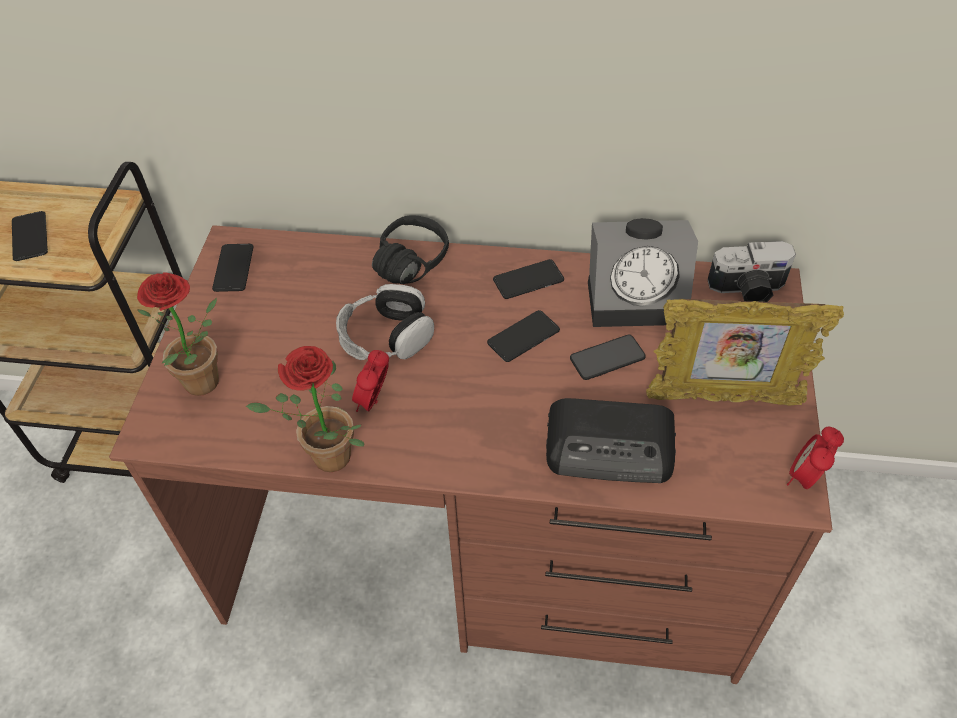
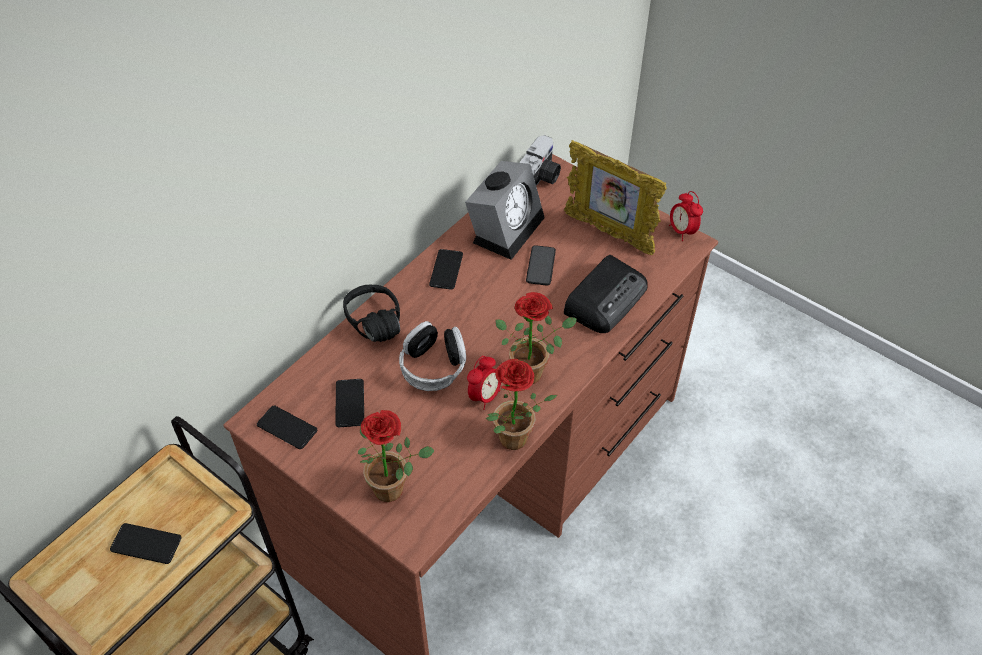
camera: 60 degrees left, 0 degrees up
alarm clock [352,350,389,412] -> alarm clock turned 105 degrees counterclockwise [467,356,501,410]
phone [487,310,560,362] -> phone moved to [336,379,364,427]
picture frame [646,299,844,405] -> picture frame turned 90 degrees clockwise [564,140,667,256]
none -> potted plant [495,292,577,384]

